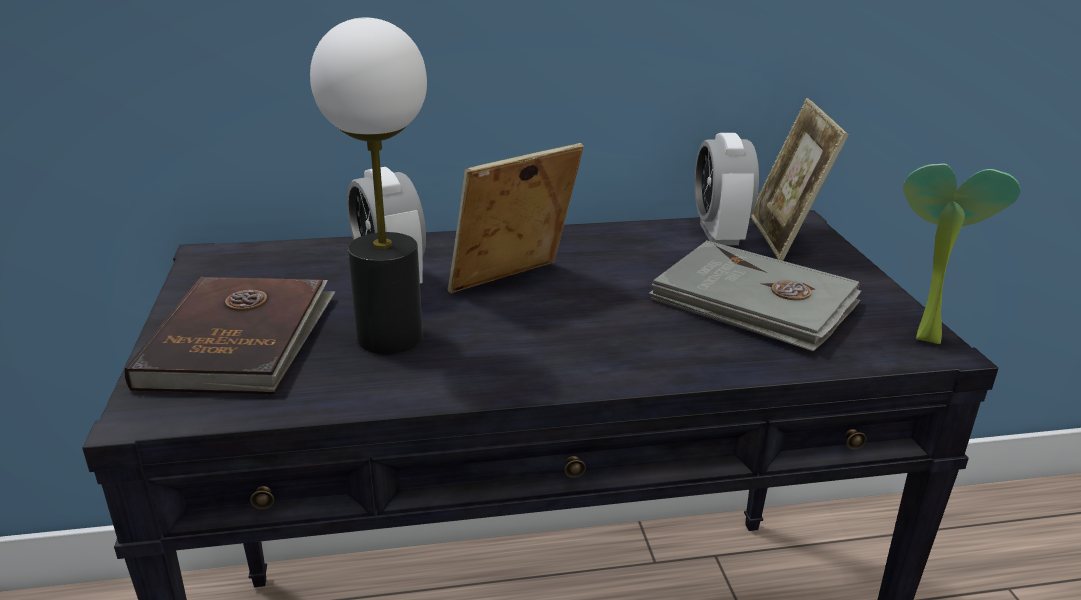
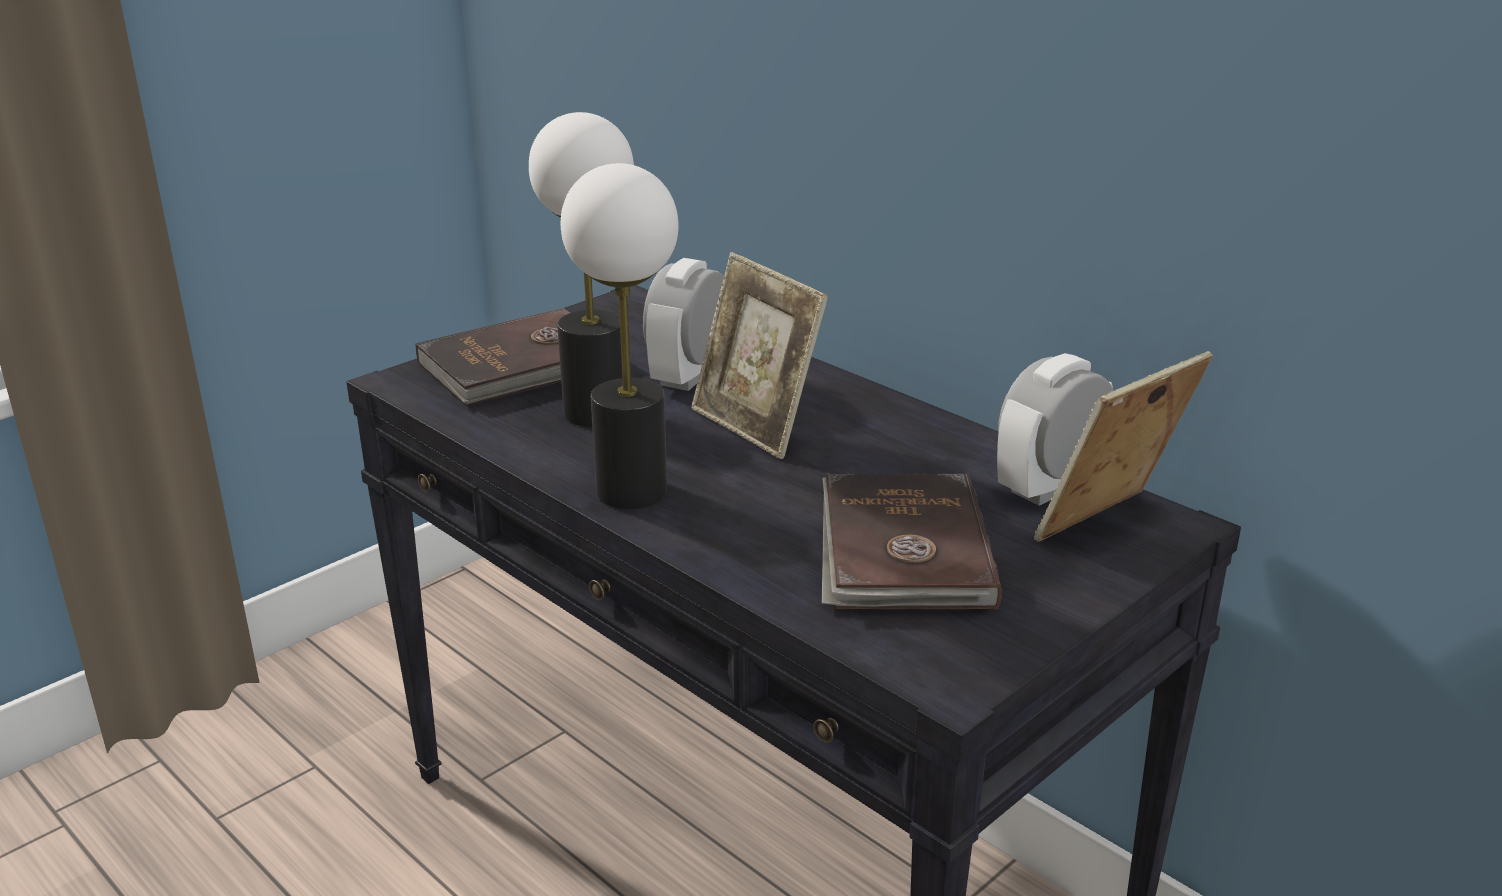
camera: 55 degrees right, 0 degrees up
picture frame [448,143,584,293] -> picture frame turned 150 degrees counterclockwise [691,252,828,459]
grey book [649,240,861,352] -> brown book [822,473,1002,610]
potted plant [903,164,1020,344] -> none
none -> table lamp [561,163,679,509]

